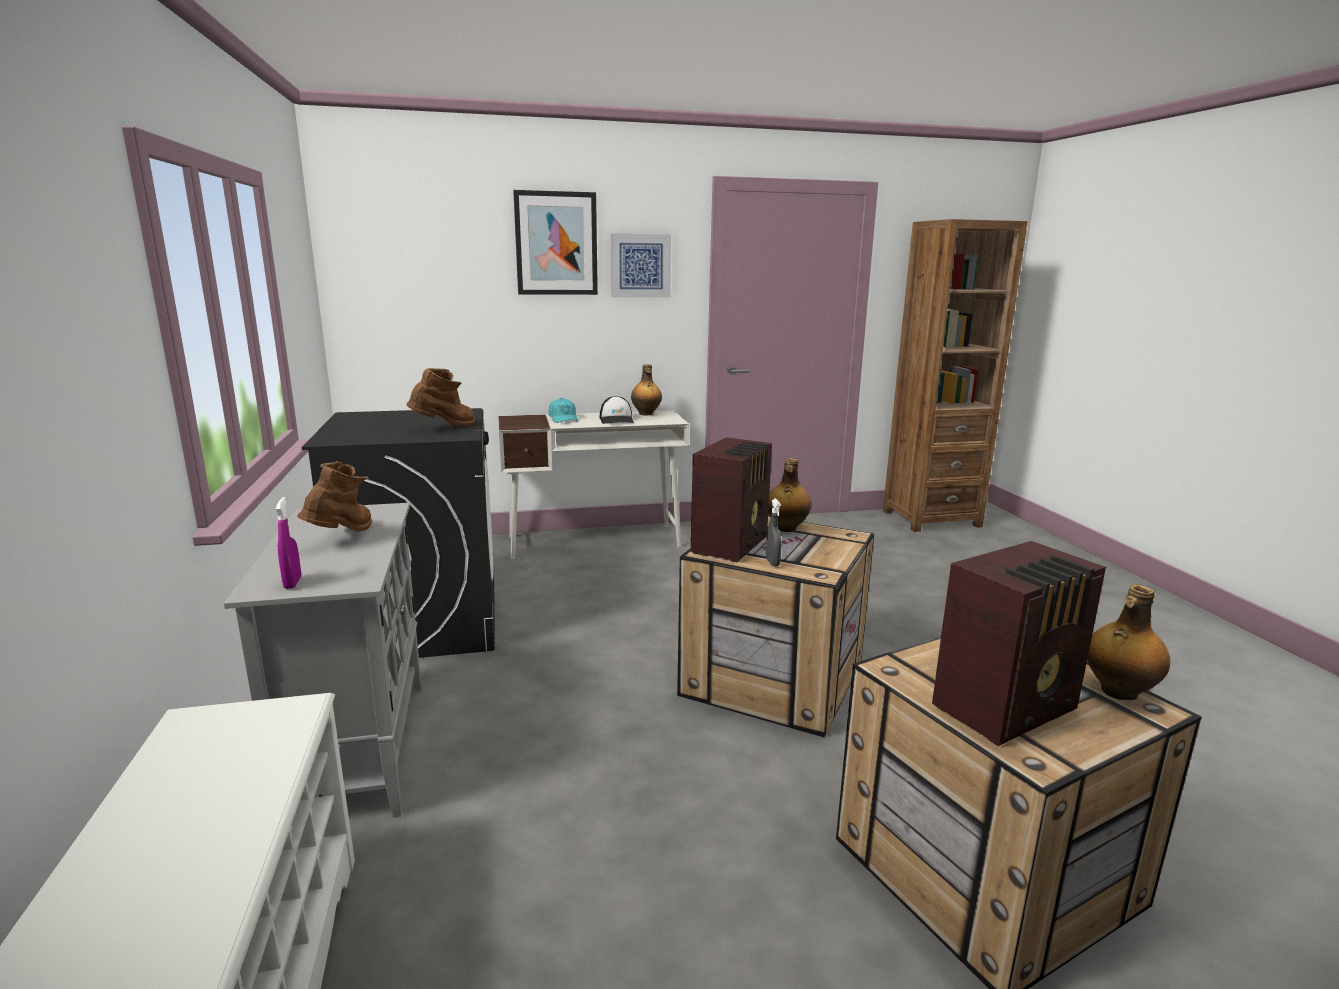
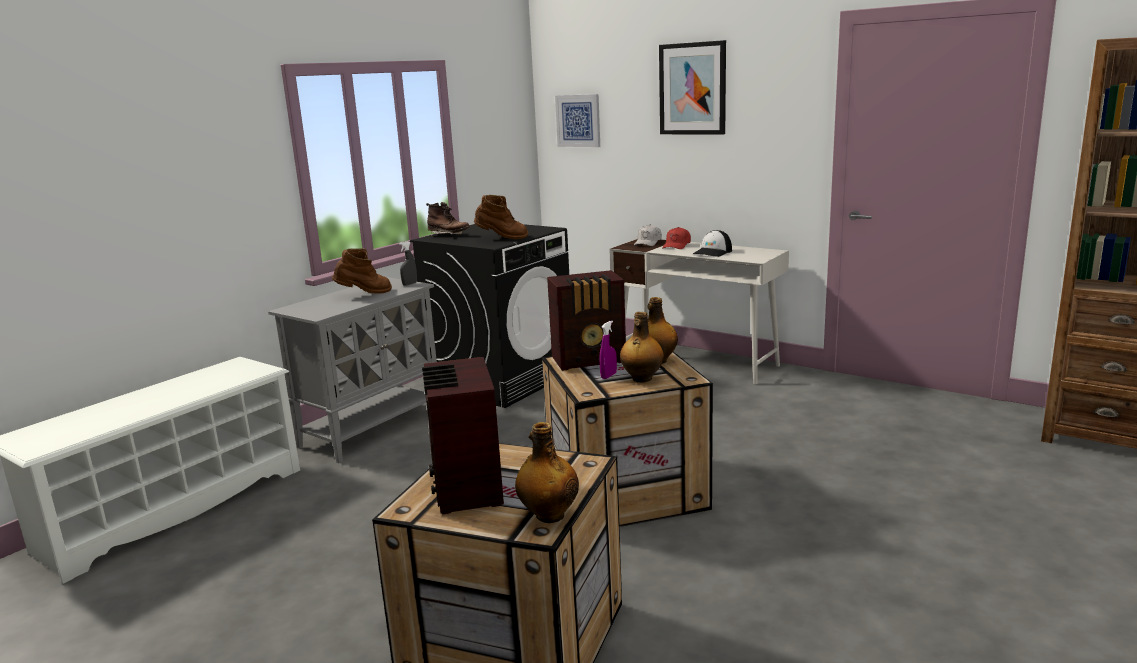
camera: 50 degrees right, 0 degrees up
purple spray bottle [275,497,301,589] -> purple spray bottle moved to [599,320,617,379]
turquoise cap [549,398,578,423] -> red cap [662,227,691,249]
picture [610,233,671,297] -> picture moved to [555,94,600,147]
bottle [631,364,662,416] -> bottle moved to [620,312,664,383]
grey spray bottle [766,499,781,566] -> grey spray bottle moved to [399,241,417,286]
radio [932,541,1106,746] -> radio turned 60 degrees clockwise [422,357,504,514]
none -> brown boot [426,202,471,236]
none -> white cap [634,225,662,246]

